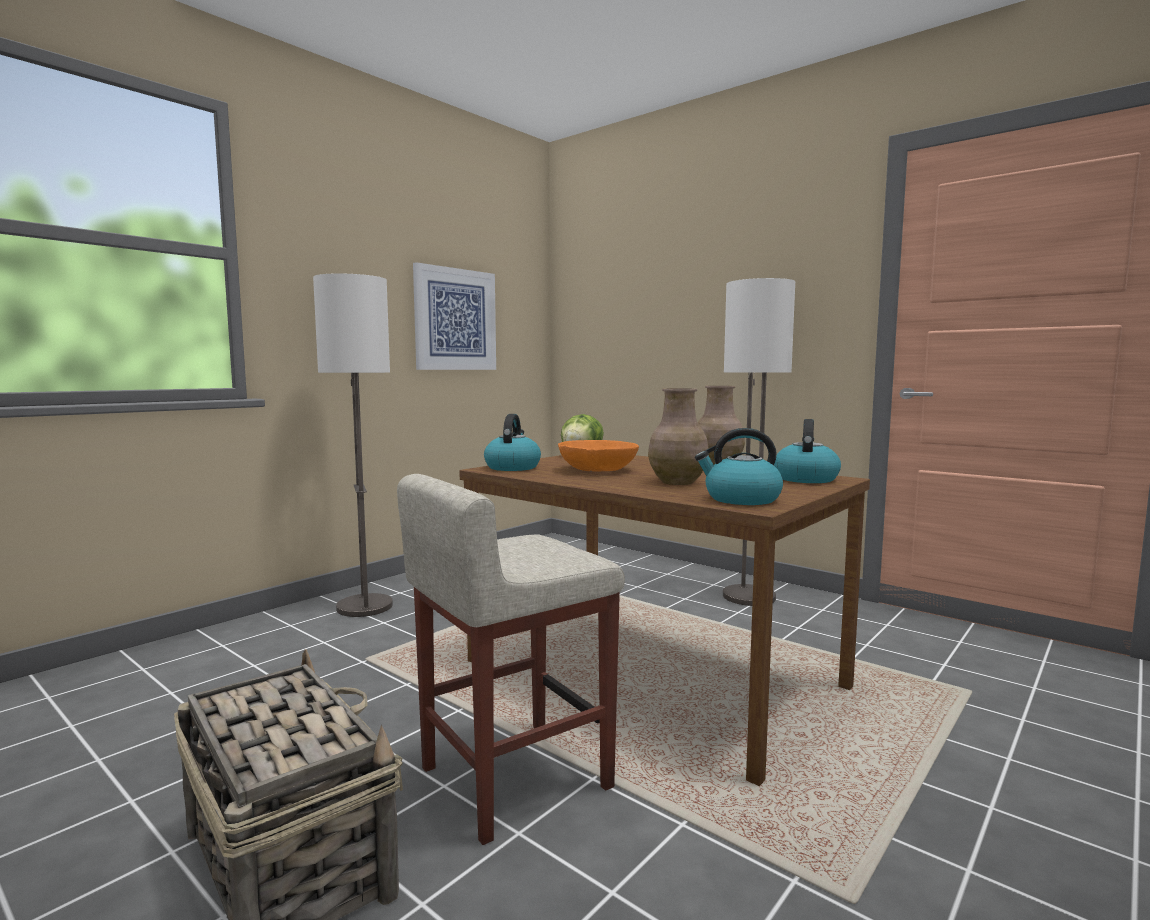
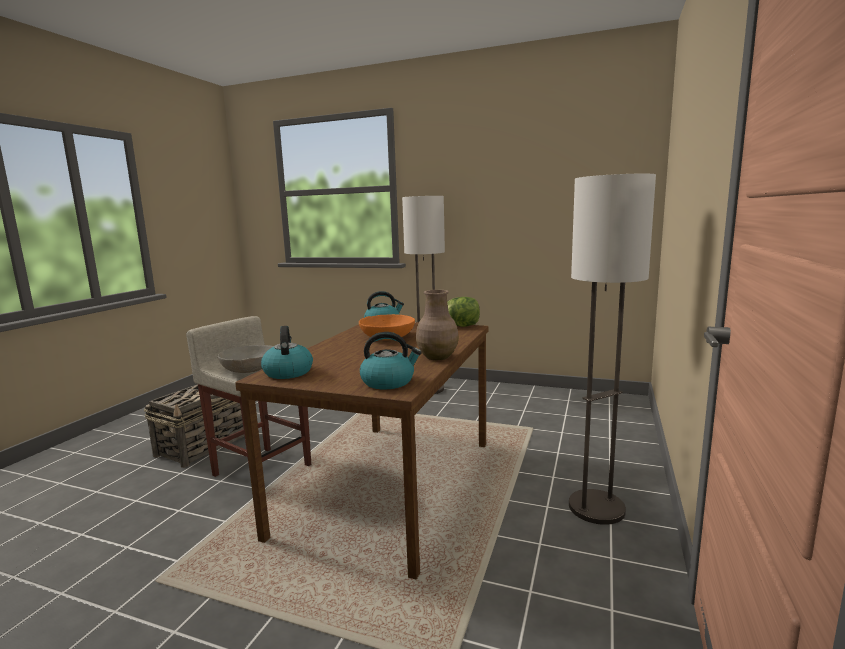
camera: 70 degrees right, 5 degrees up
picture [413,262,496,370] -> none
brown vase [648,388,709,485] -> none
none -> grey bowl [218,345,274,373]

